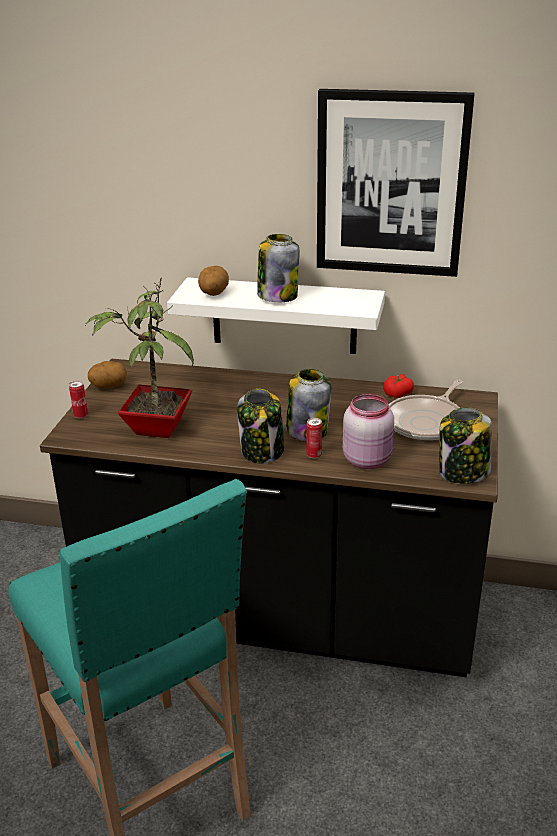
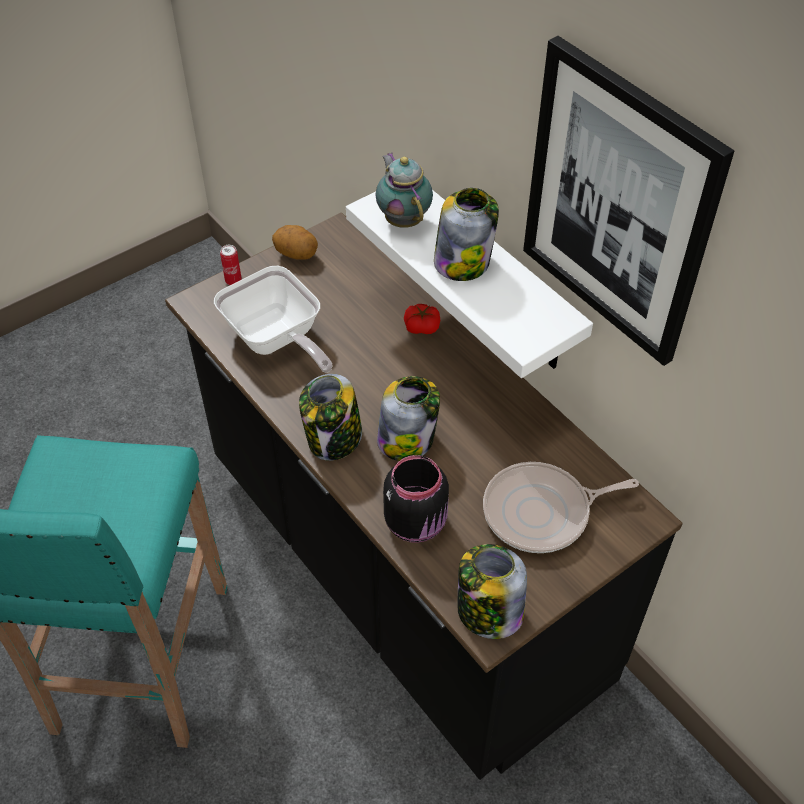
camera: 40 degrees right, 20 degrees up
potted plant [85,278,194,438] -> frying pan [214,266,333,373]
potato [198,266,229,296] -> teapot [376,152,433,228]
can [306,418,322,459] -> none
pink jar [343,394,394,469] -> black jar [383,455,449,543]
tomato [383,374,414,398] -> tomato moved to [404,304,440,334]

